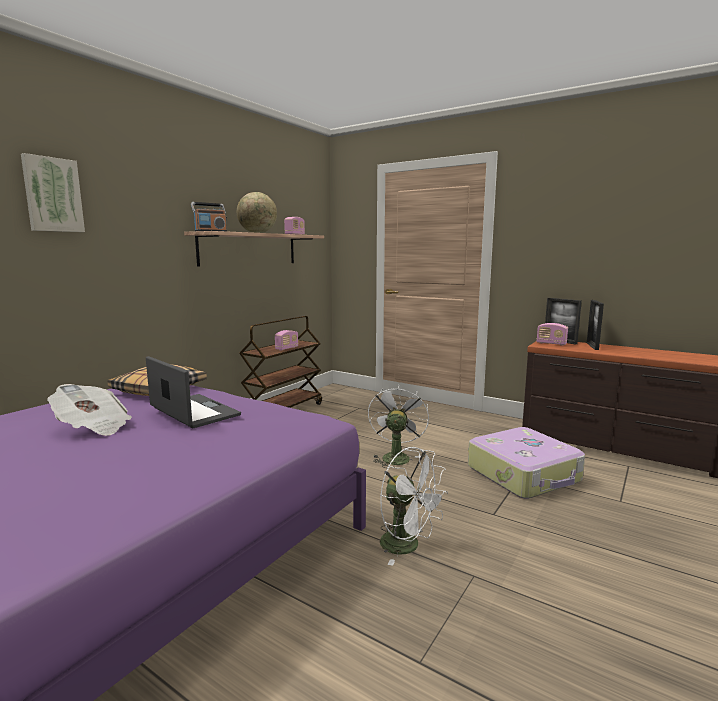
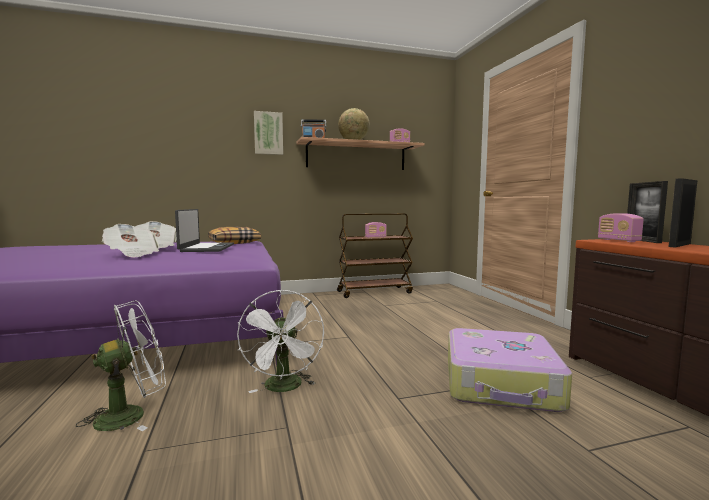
camera: 40 degrees right, 5 degrees down
picture [21,153,85,232] -> picture moved to [254,111,283,155]
white fan [368,385,429,468] -> white fan moved to [76,300,166,431]
none -> newspaper [102,224,159,257]

